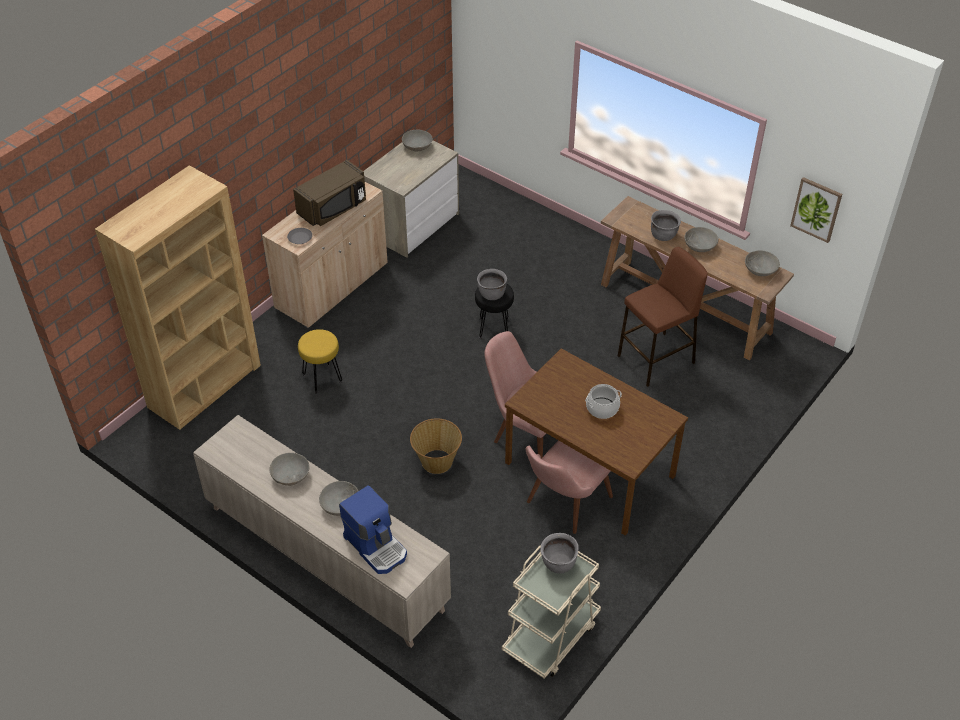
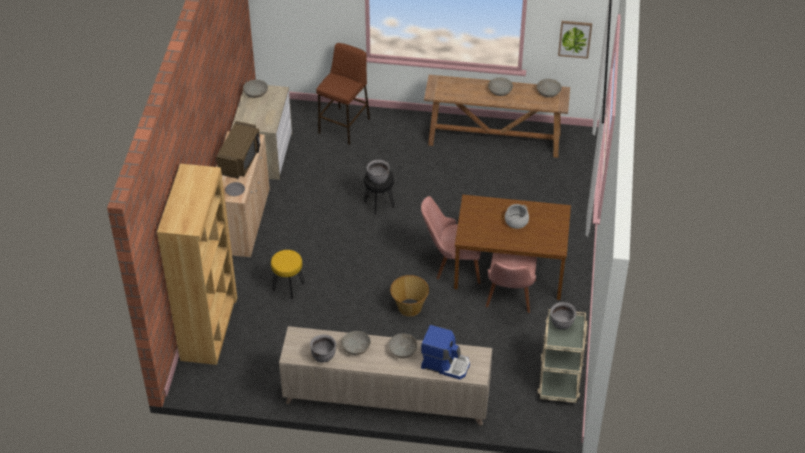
camera: 30 degrees left, 0 degrees up
brown stool [618,247,708,387] -> brown stool moved to [316,43,370,145]
grey cooking pot [651,210,681,241] -> grey cooking pot moved to [310,334,336,363]

